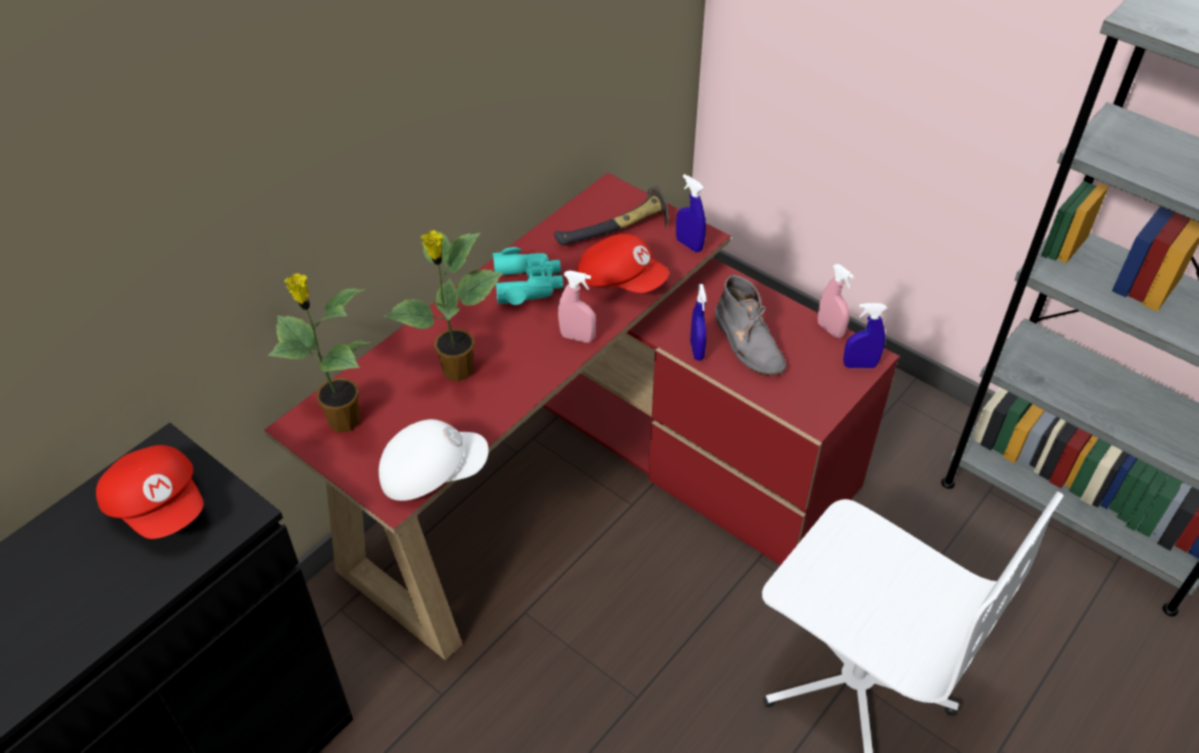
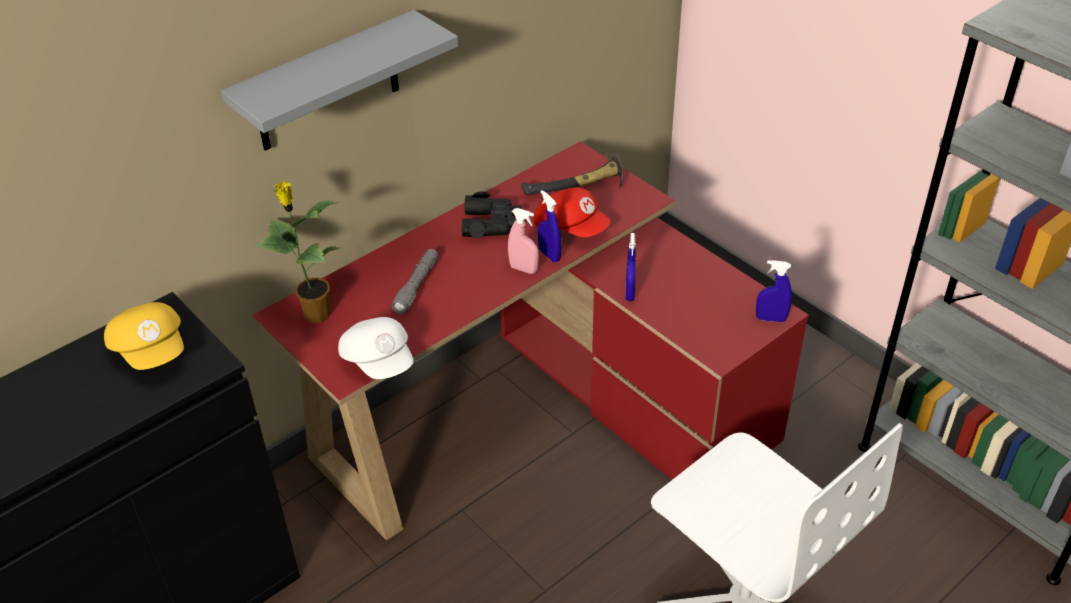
camera: 10 degrees right, 5 degrees down
red cap [96,445,204,539] -> yellow cap [104,302,184,370]
white cap [379,419,489,501] -> white cap turned 60 degrees clockwise [338,317,414,379]
potted plant [384,230,503,382] -> grey flashlight [391,249,438,314]
turquoise binoculars [493,247,563,305] -> black binoculars [461,191,521,238]
blue spray bottle [676,174,706,252] -> blue spray bottle moved to [538,190,561,262]
grey boot [715,275,786,376] -> none
pink spray bottle [818,264,855,338] -> none
none -> grey shelf [221,10,458,151]

